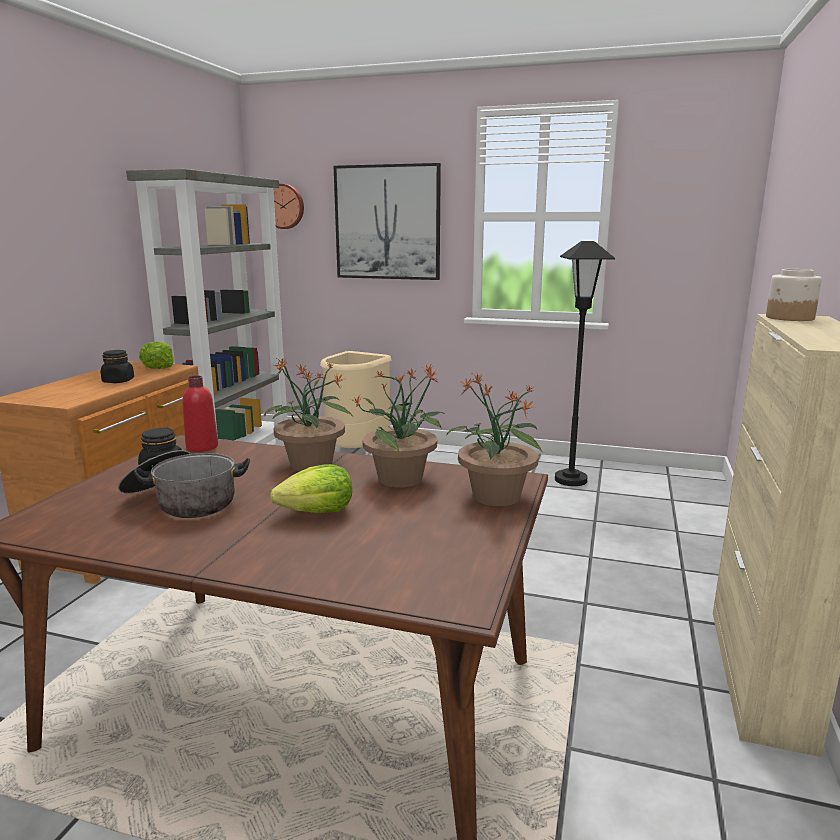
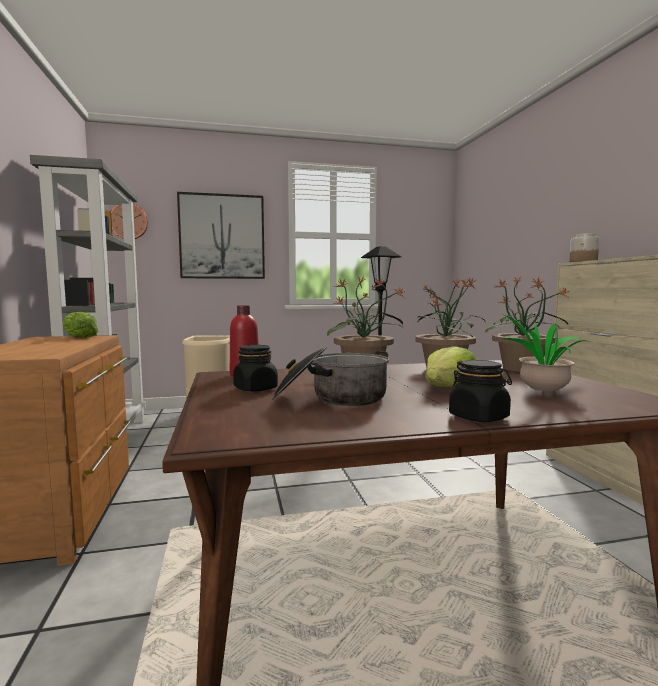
camera: 30 degrees left, 10 degrees down
black jar [101,350,134,383] -> black jar moved to [449,360,512,422]
none -> potted plant [502,314,590,392]

